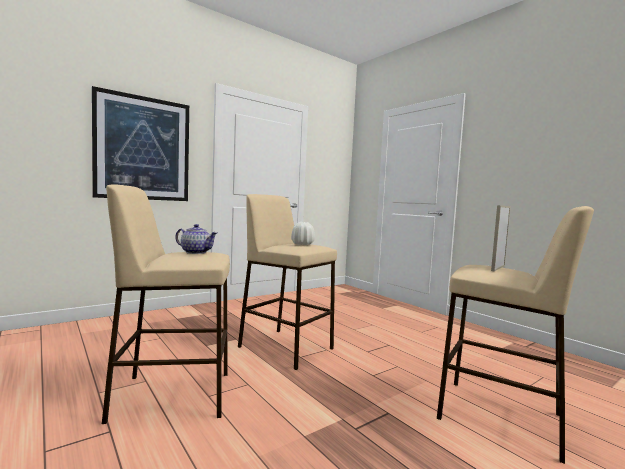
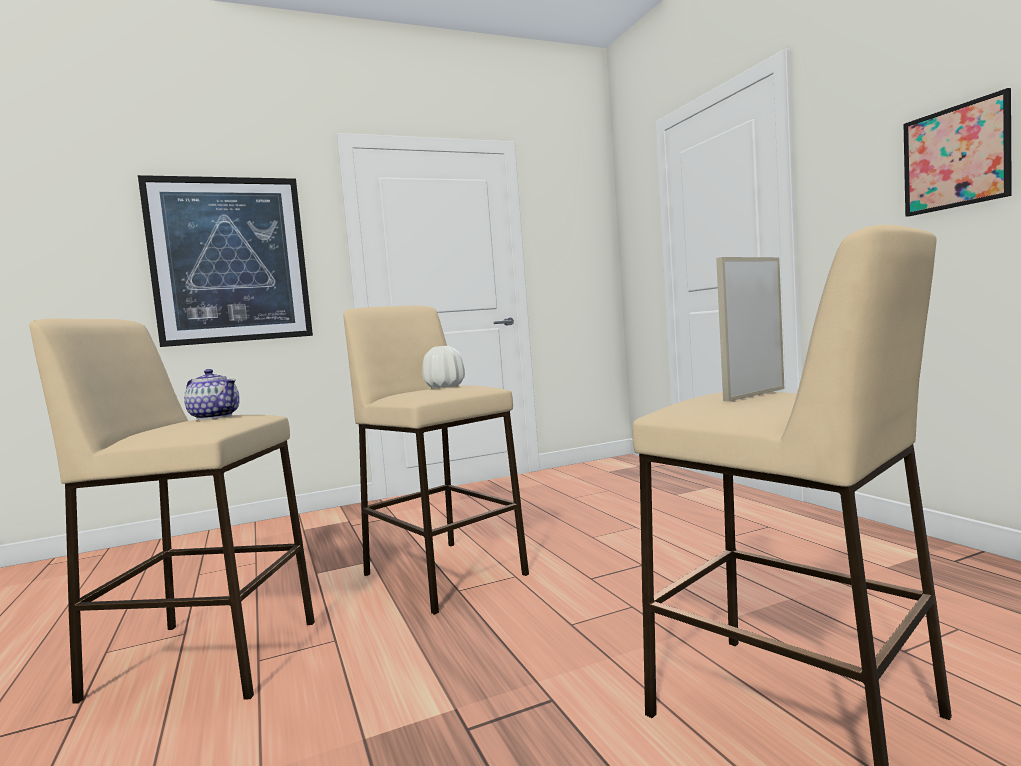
camera: 15 degrees right, 0 degrees up
none -> picture [903,88,1012,217]

